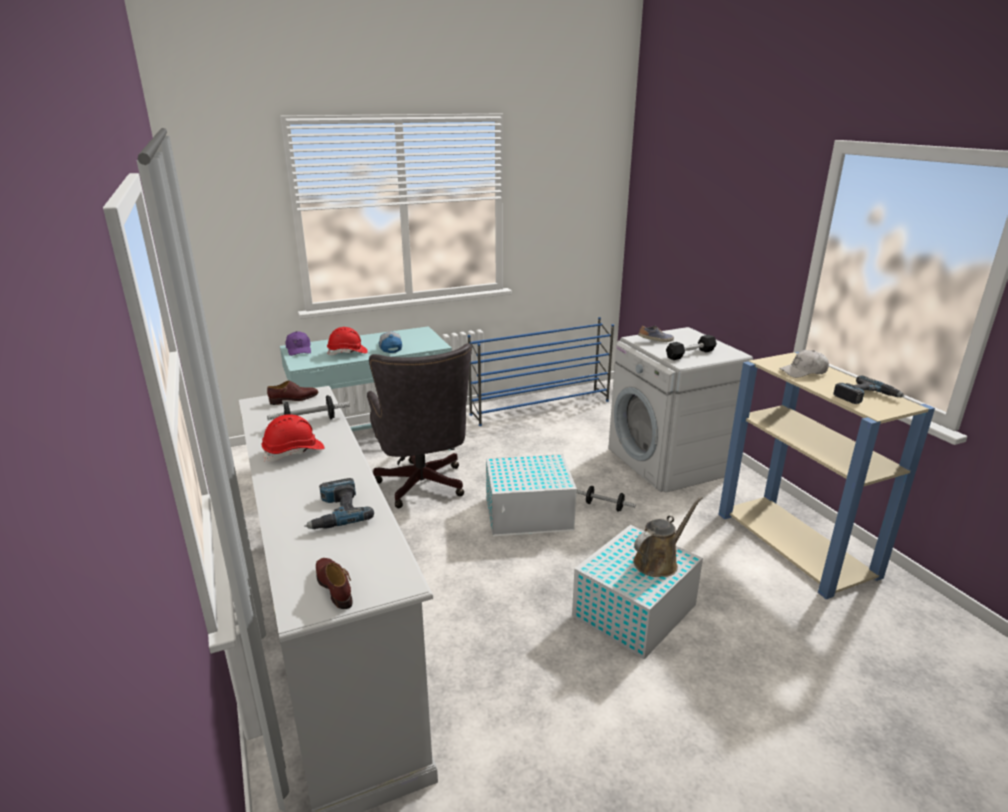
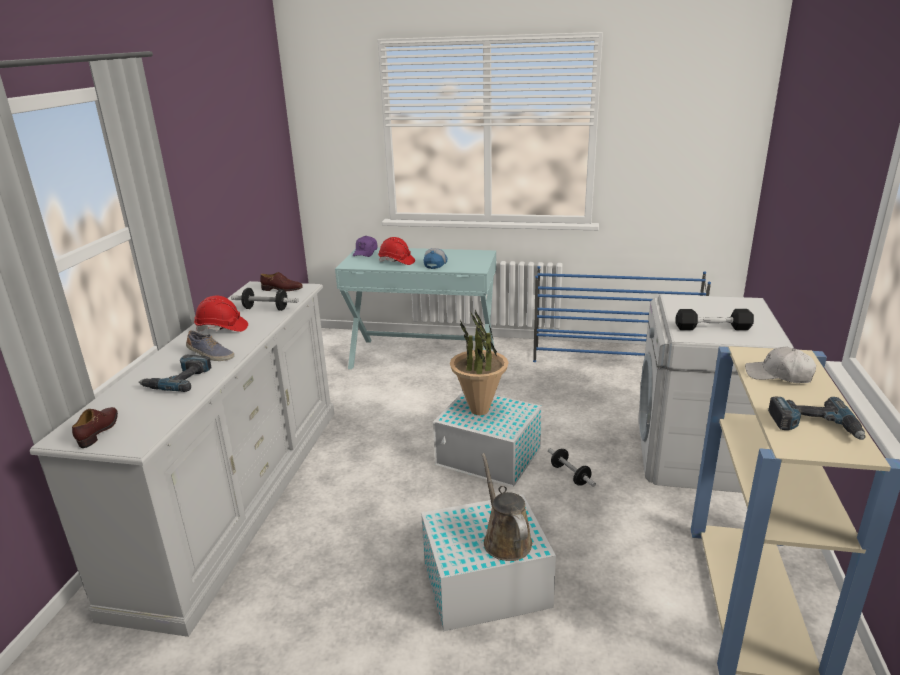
camera: 35 degrees right, 0 degrees up
grey office chair [367,343,472,508] -> none
brown watering can [633,497,703,577] -> brown watering can turned 105 degrees counterclockwise [481,453,532,561]
shoe [638,325,674,342] -> shoe moved to [186,330,234,361]
none -> potted plant [450,310,509,415]

